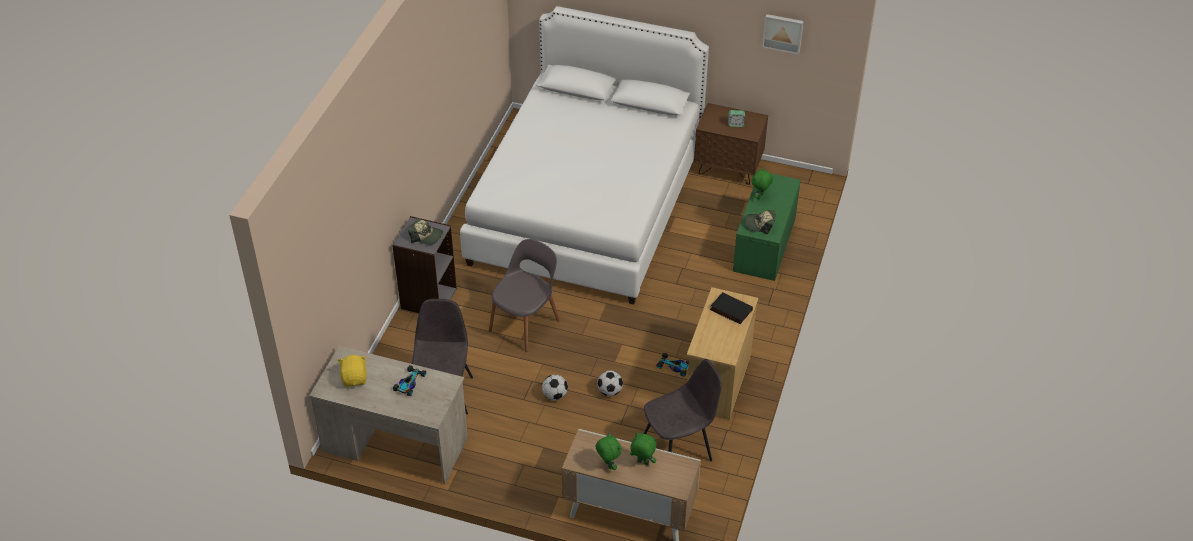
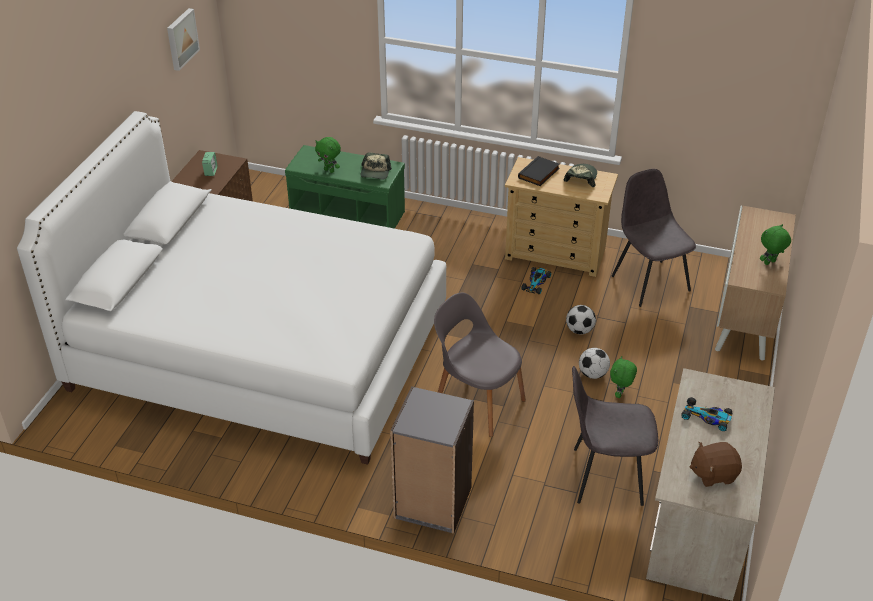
camera: 90 degrees left, 5 degrees down
yellow plush toy [338,355,367,387] -> brown plush toy [690,442,742,487]
cap [408,218,443,245] -> cap moved to [563,164,597,187]
green plush toy [630,432,657,465] -> green plush toy moved to [610,356,637,398]

